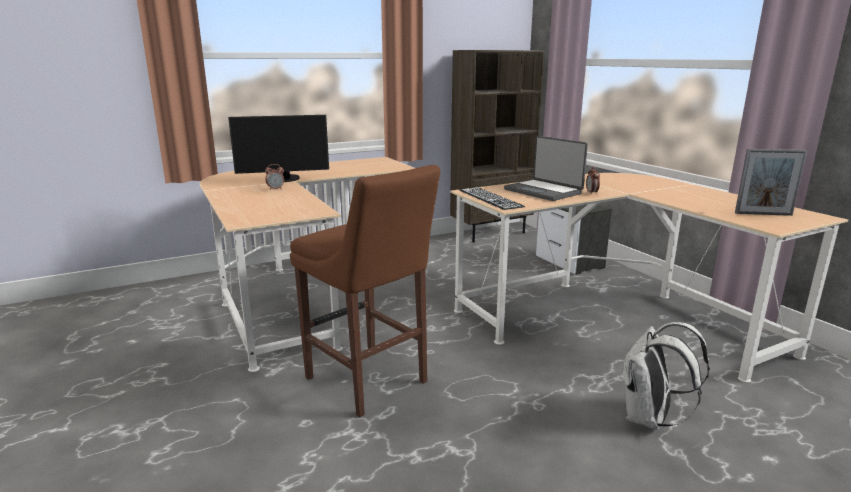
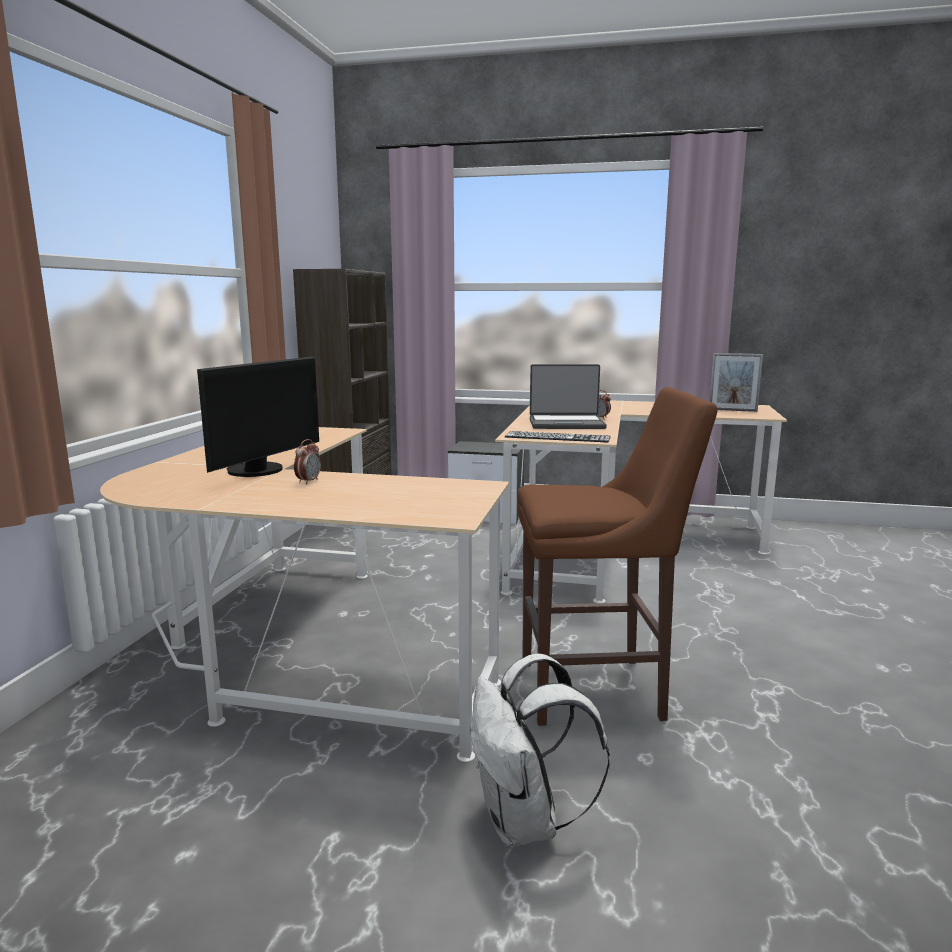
camera: 50 degrees left, 5 degrees down
white backpack [622,322,710,430] -> white backpack moved to [471,654,610,847]
picture frame [735,149,807,216] -> picture frame turned 60 degrees clockwise [709,353,763,412]

